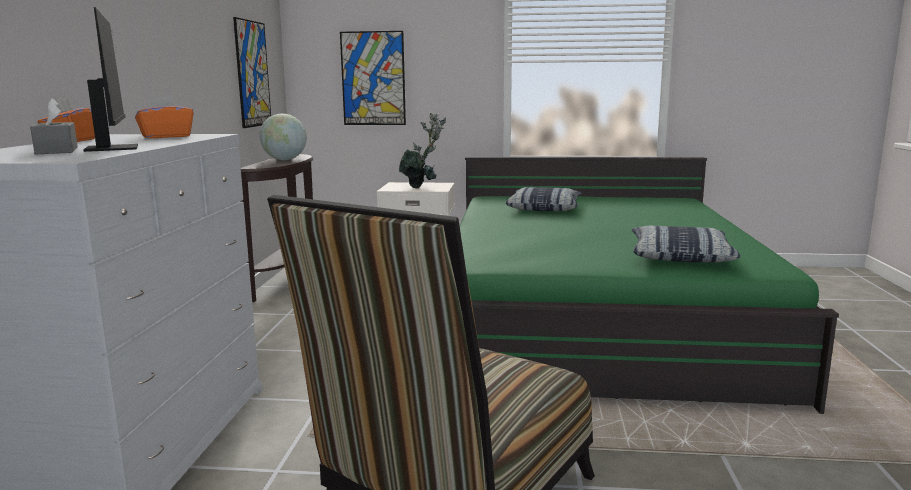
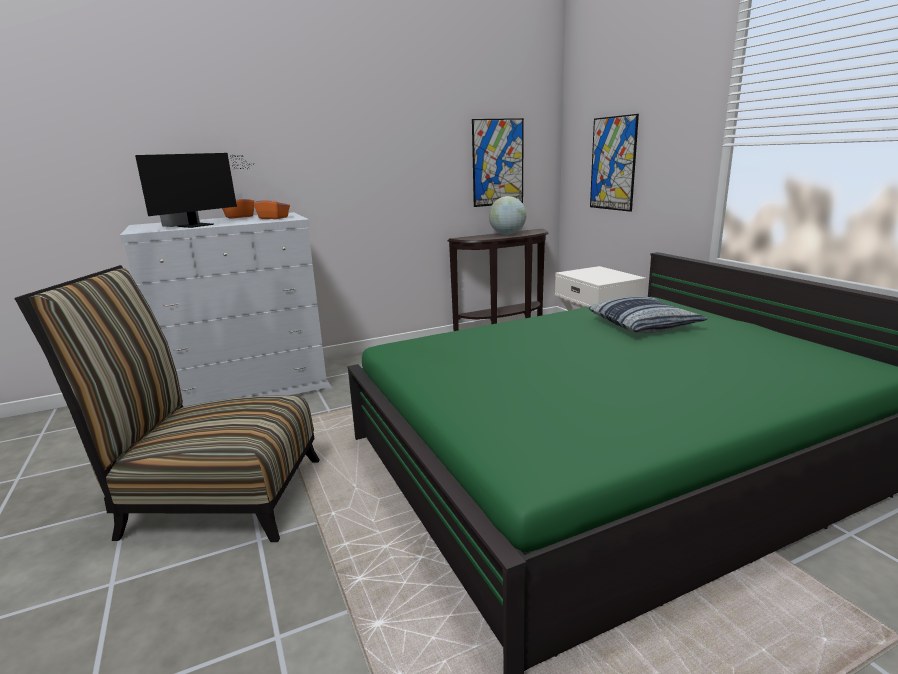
camera: 60 degrees right, 5 degrees up
potted plant [399,113,446,189] -> none
pillow [632,226,740,263] -> none

